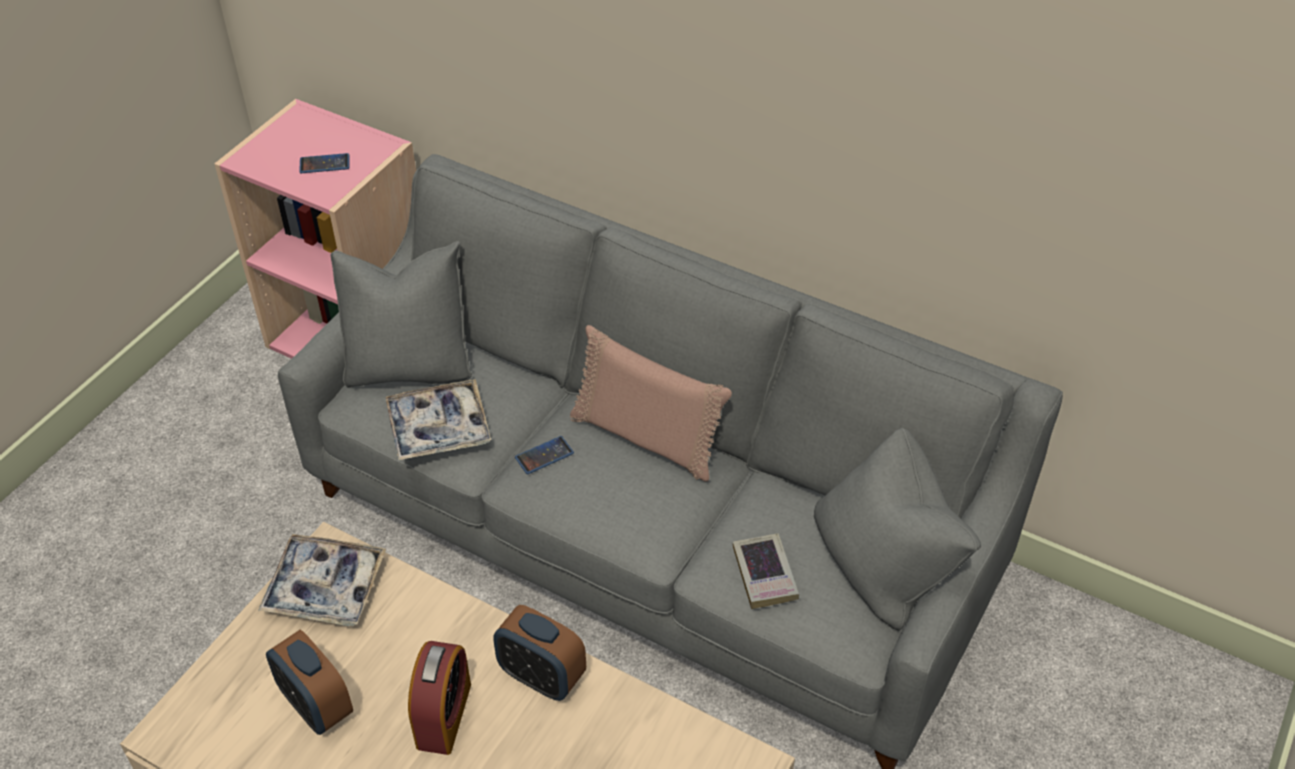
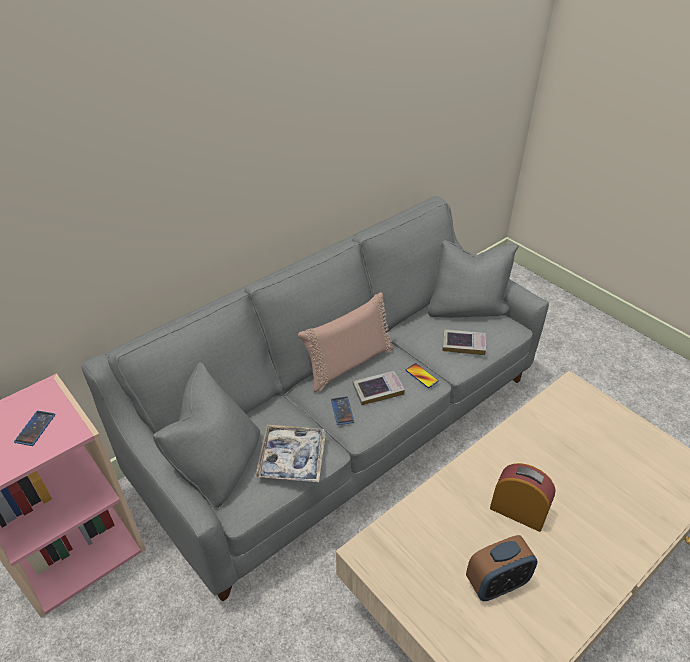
camera: 70 degrees left, 5 degrees down
tray [258,534,386,626] -> none
alarm clock [493,605,586,701] -> none
none -> book [353,371,405,405]
none -> phone [406,363,439,388]

